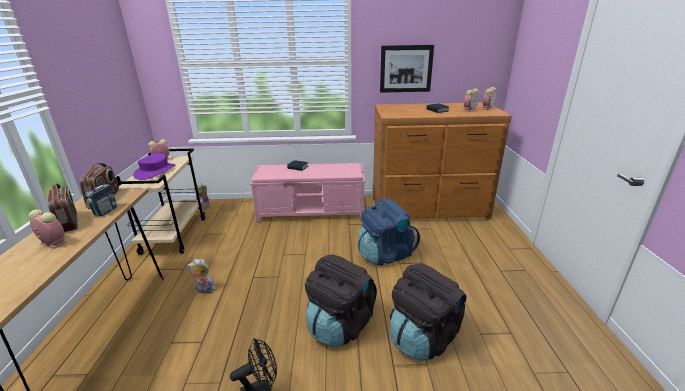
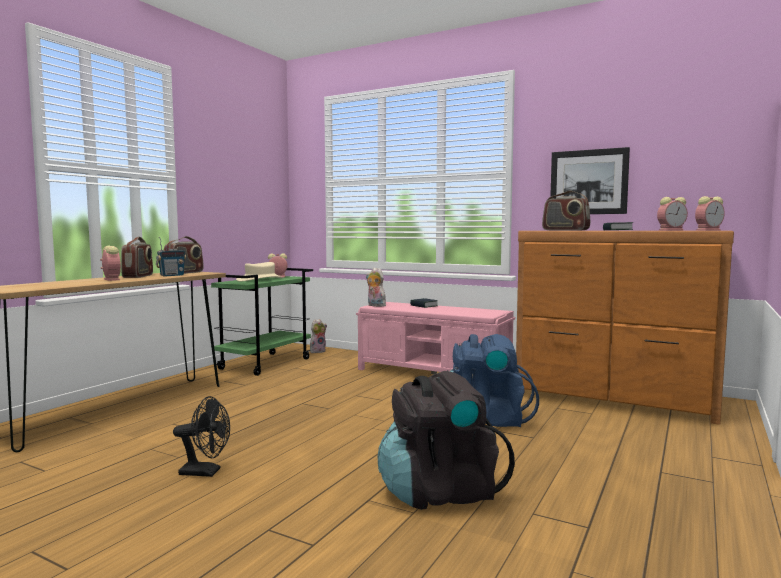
camera: 30 degrees right, 20 degrees down
beige cart [116,149,205,255] -> green cart [211,268,313,376]
purple hat [133,153,176,180] -> beige hat [236,262,284,282]
plush toy [187,259,216,294] -> plush toy moved to [366,268,386,307]
black backpack [305,254,377,347] -> none
none -> radio [542,190,590,230]

